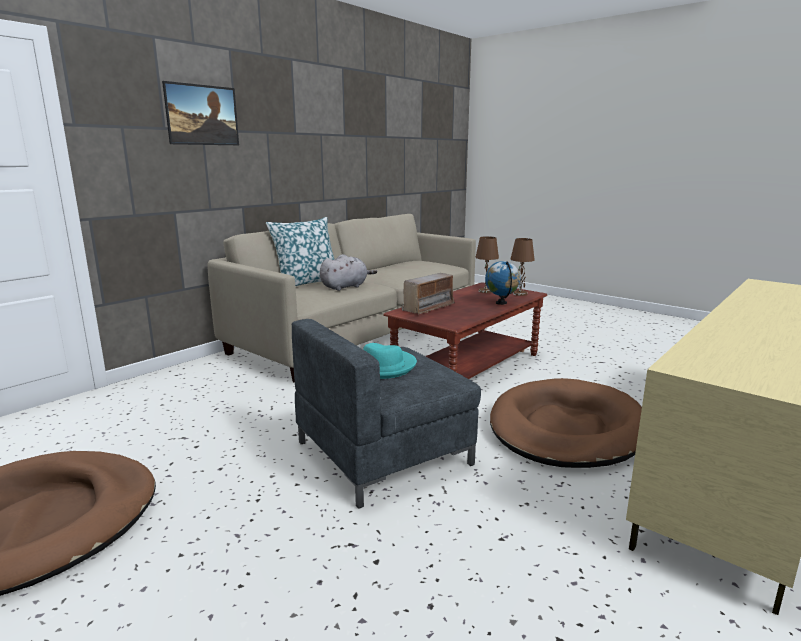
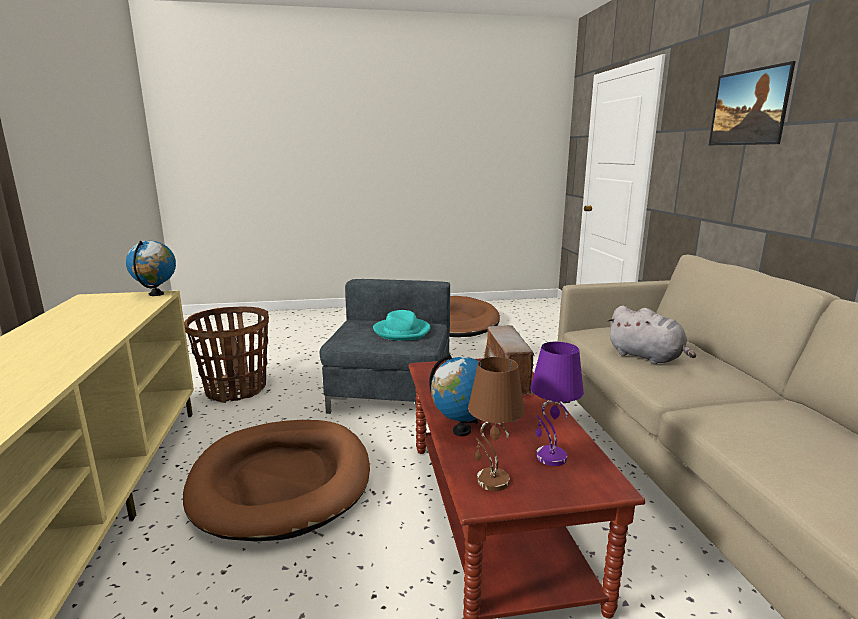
camera: 130 degrees right, 0 degrees up
pillow [266,217,334,286] -> none
grey plush toy [320,254,377,291] -> grey plush toy turned 45 degrees counterclockwise [607,305,696,364]
brown table lamp [475,236,499,293] -> purple table lamp [530,342,584,466]
none -> globe [126,241,176,296]
none -> basket [184,307,269,403]

